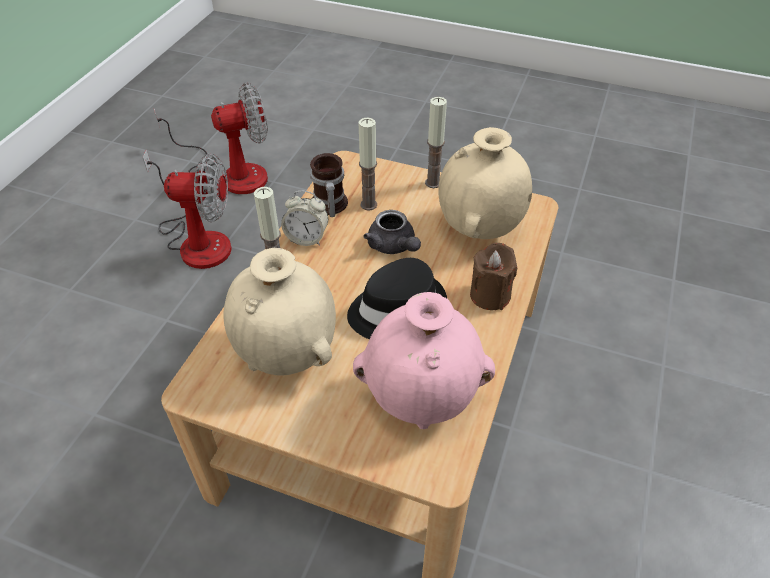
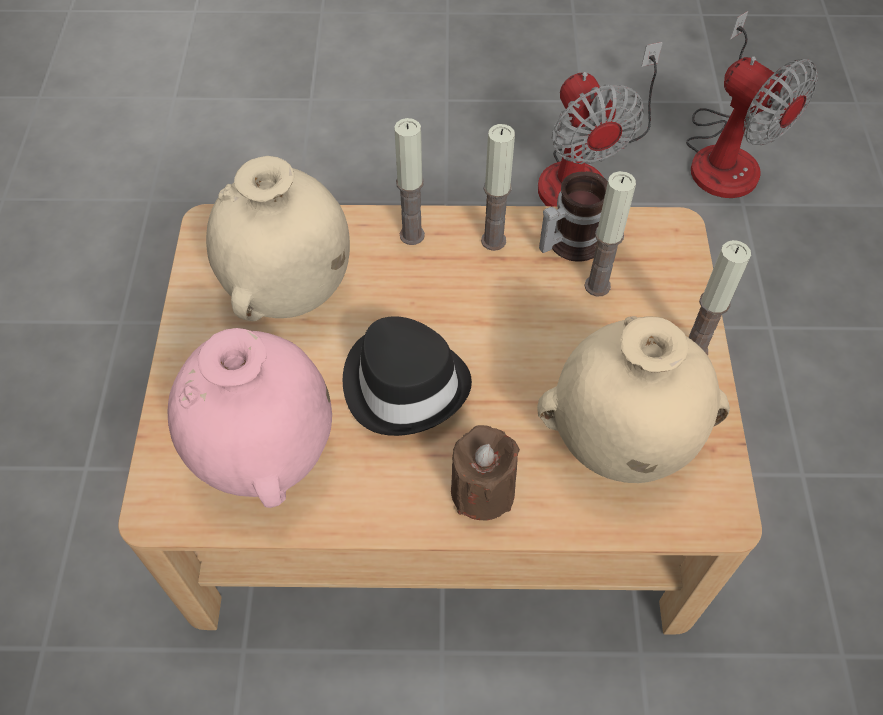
camera: 70 degrees right, 10 degrees up
alarm clock [281,191,328,246] -> candle [481,124,515,251]
grey teapot [364,210,421,254] -> none

